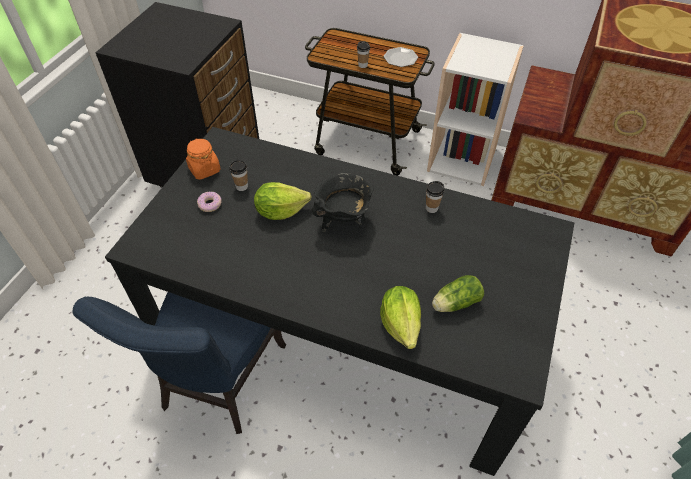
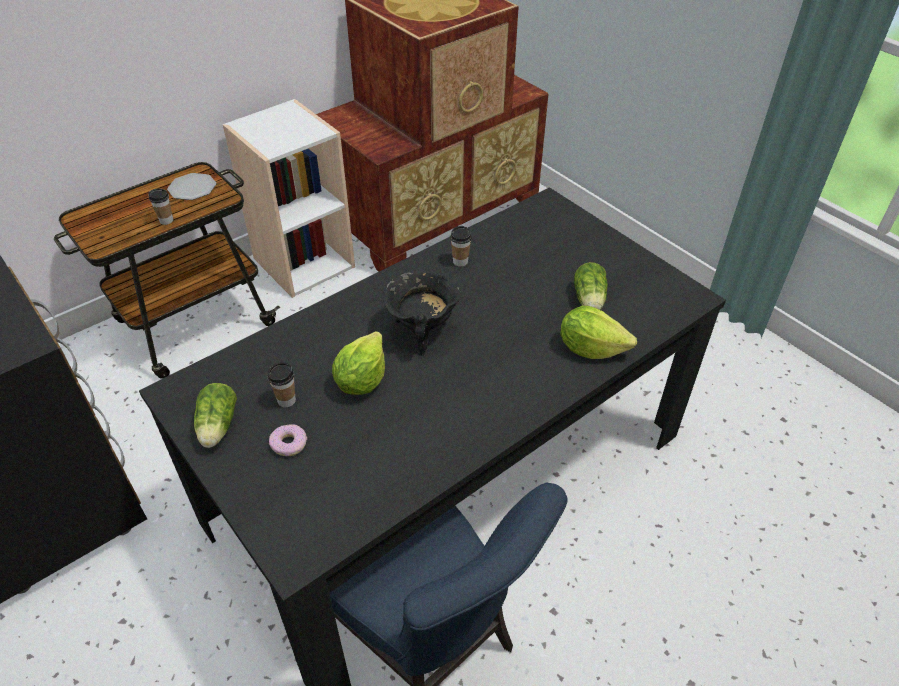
camera: 60 degrees left, 5 degrees down
orange jar [186,139,221,180] -> lettuce [194,383,237,448]

